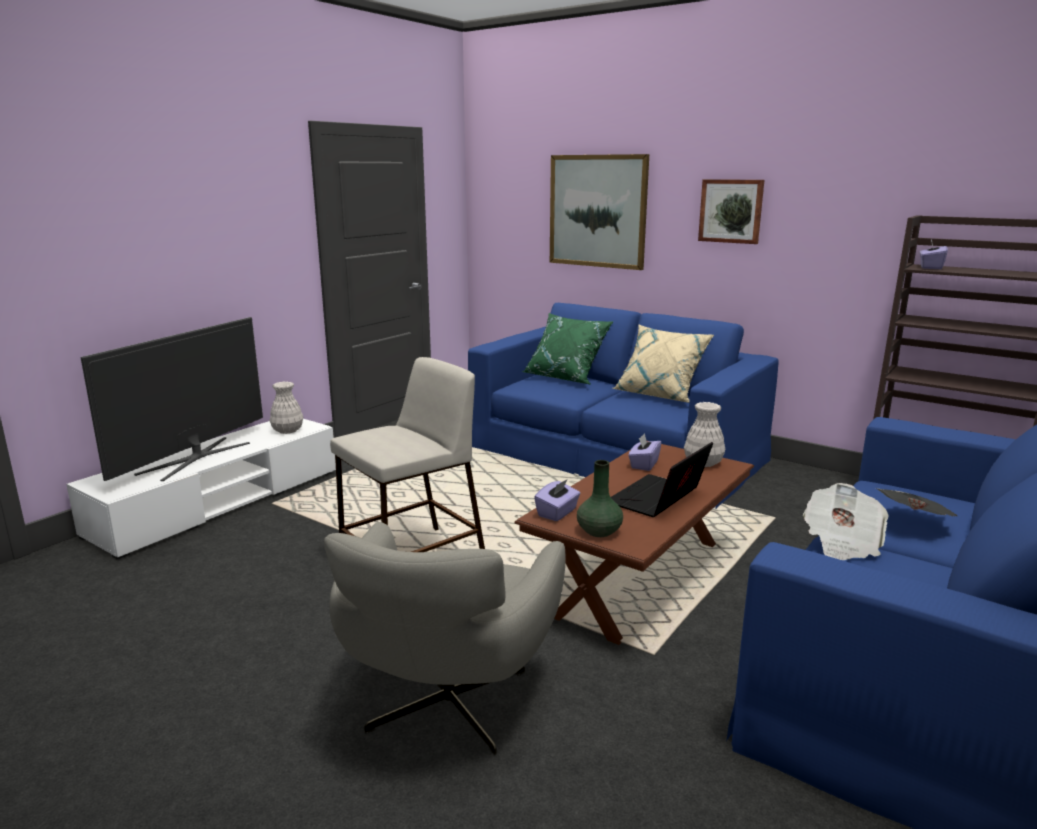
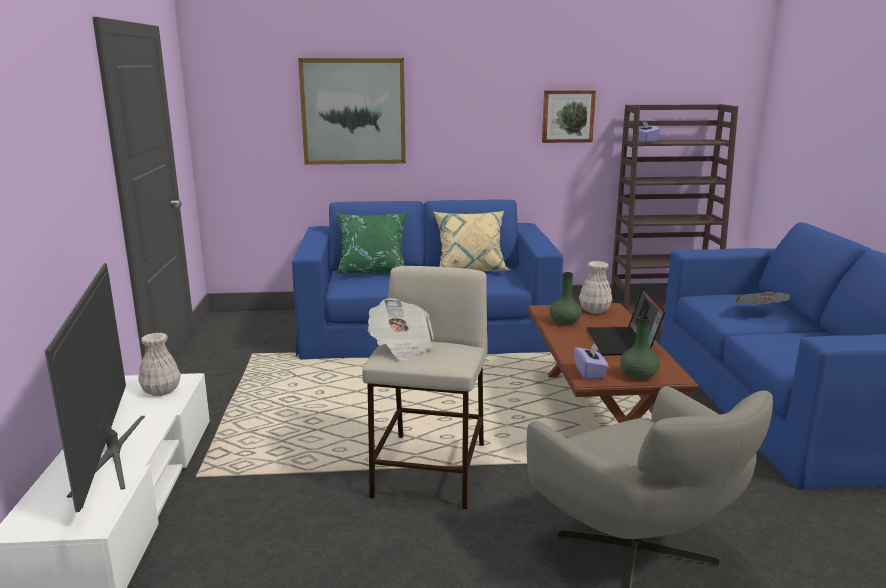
camera: 40 degrees left, 0 degrees up
purple tissue box [628,433,661,471] -> green vase [550,272,582,325]
picture [698,179,764,244] -> picture moved to [542,90,596,143]
newspaper [803,483,889,560] -> newspaper moved to [368,298,434,360]

